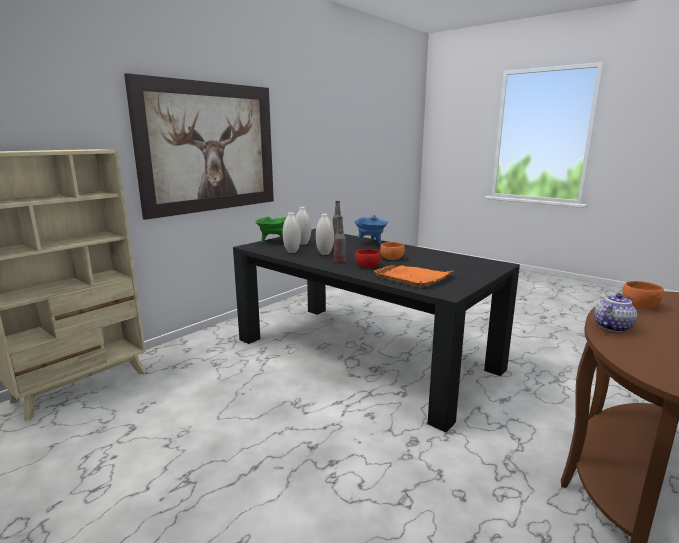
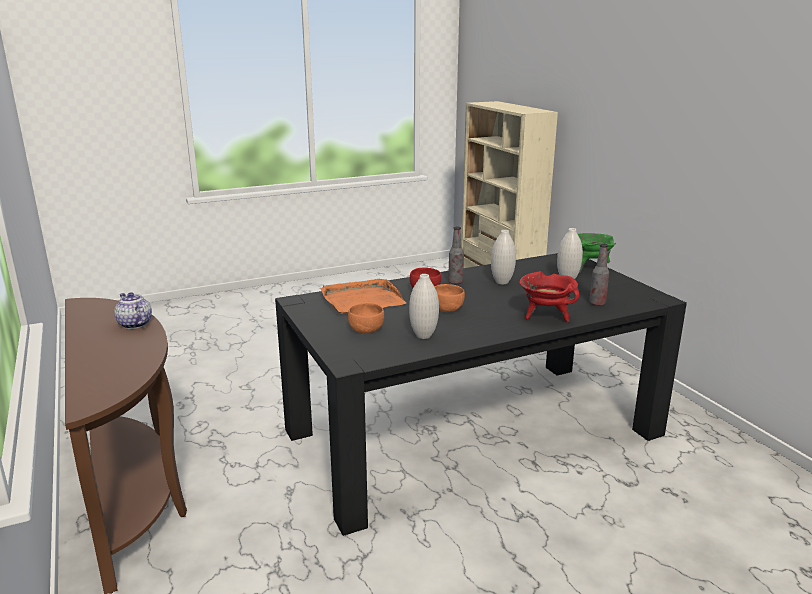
camera: 115 degrees right, 5 degrees up
picture [124,73,274,220] -> none
white vase [283,212,301,253] -> white vase moved to [409,274,439,339]
blue cooking pot [355,215,388,245] -> red cooking pot [520,271,579,323]
teapot [594,293,637,332] -> teapot turned 150 degrees clockwise [114,292,152,329]
orange bowl [622,281,664,308] -> orange bowl moved to [348,303,384,333]

